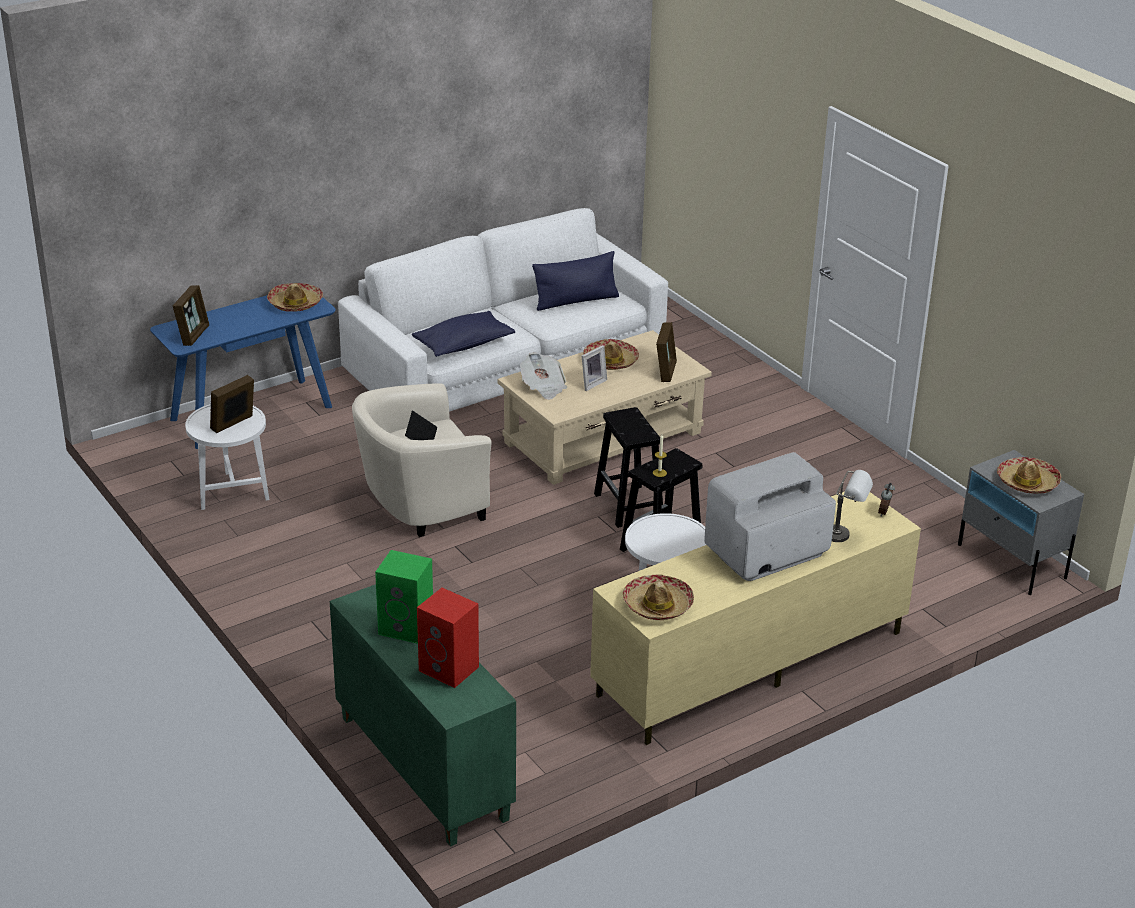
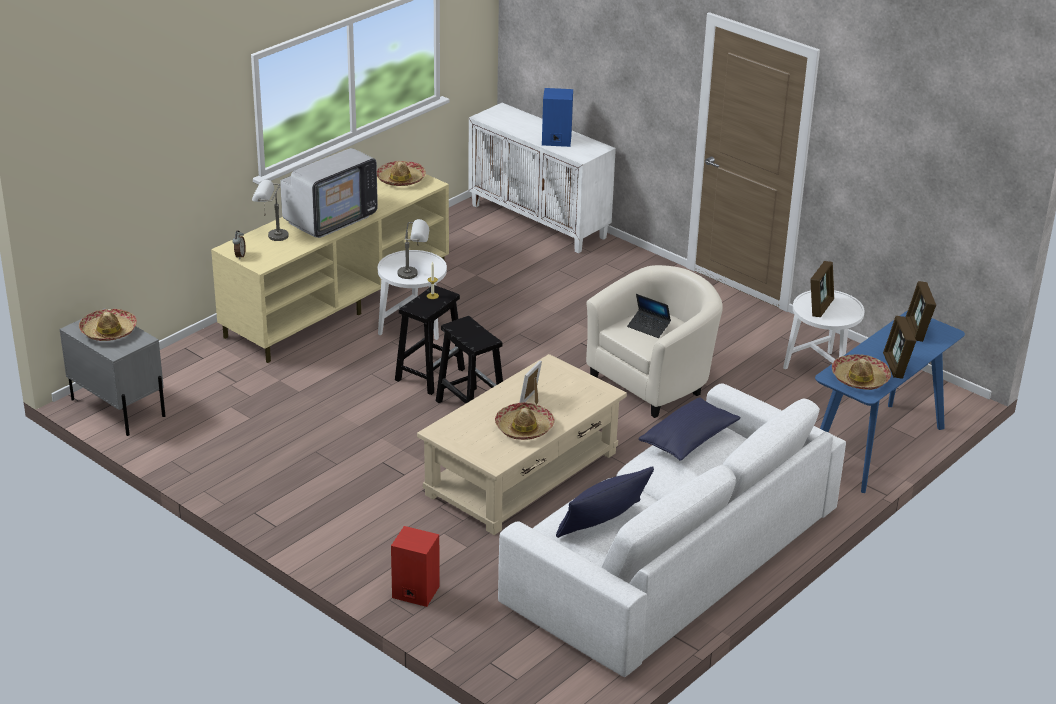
camera: 165 degrees right, 0 degrees up
green cabinet [330,584,516,847] -> white cabinet [468,103,616,253]
green speaker [375,550,433,644] -> blue speaker [542,88,573,147]
red speaker [417,588,479,688] -> red speaker moved to [391,526,440,607]
newspaper [520,352,567,400] -> none
picture frame [656,322,677,382] -> picture frame moved to [883,316,916,379]
none -> grey table lamp [398,219,429,279]

